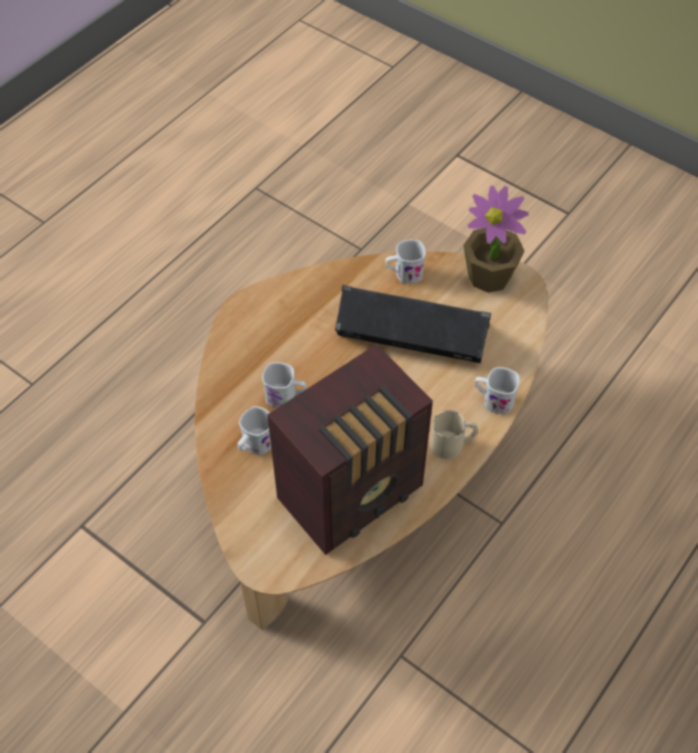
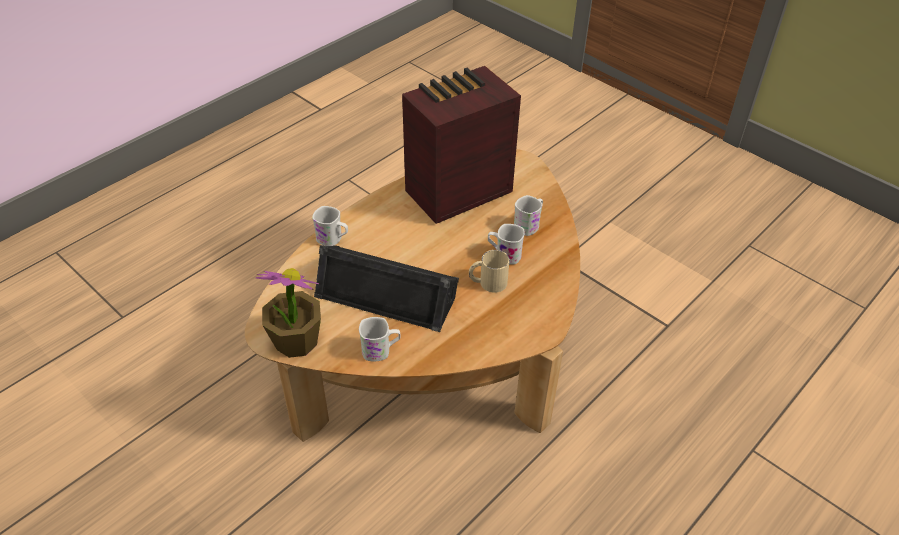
camera: 175 degrees left, 10 degrees down
beige mug [430,410,478,459] -> beige mug moved to [469,250,510,293]

